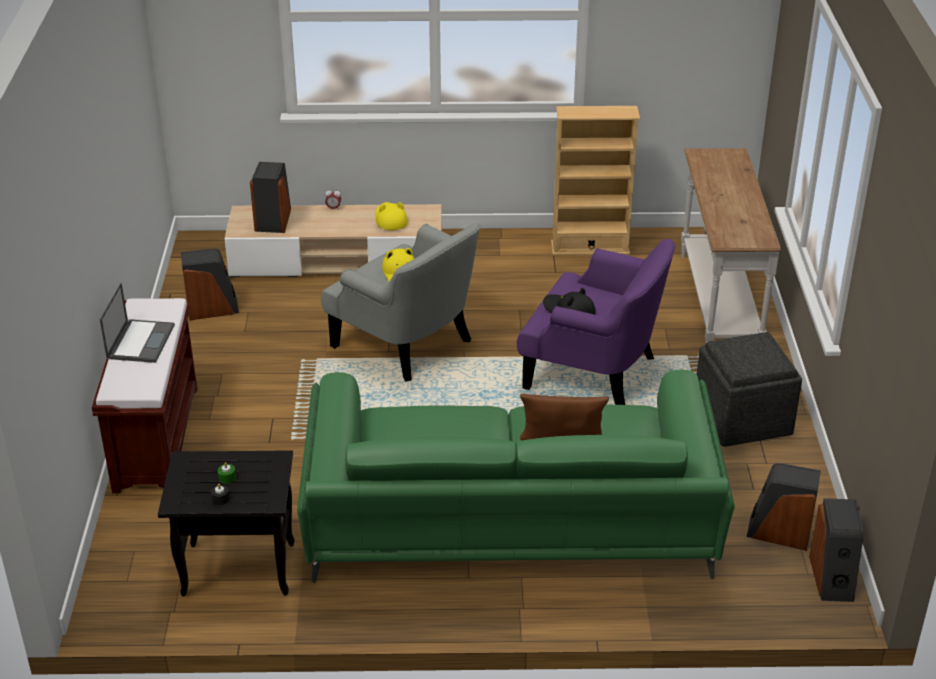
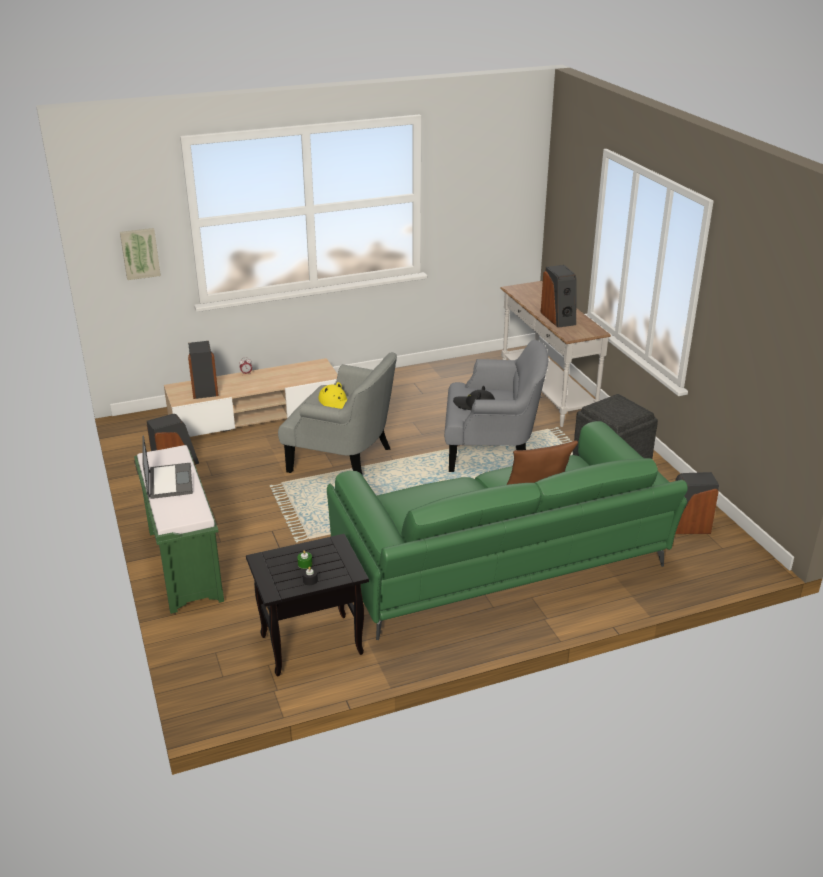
camera: 20 degrees left, 5 degrees down
brown bench [92,298,198,493] -> green bench [134,445,224,614]
yellow hat [375,202,408,230] -> none
purple armchair [517,239,675,405] -> grey armchair [444,340,548,472]
beige bookcase [551,106,640,256] -> none
speaker [809,498,863,602] -> speaker moved to [540,265,577,328]
none -> picture [120,228,161,280]

